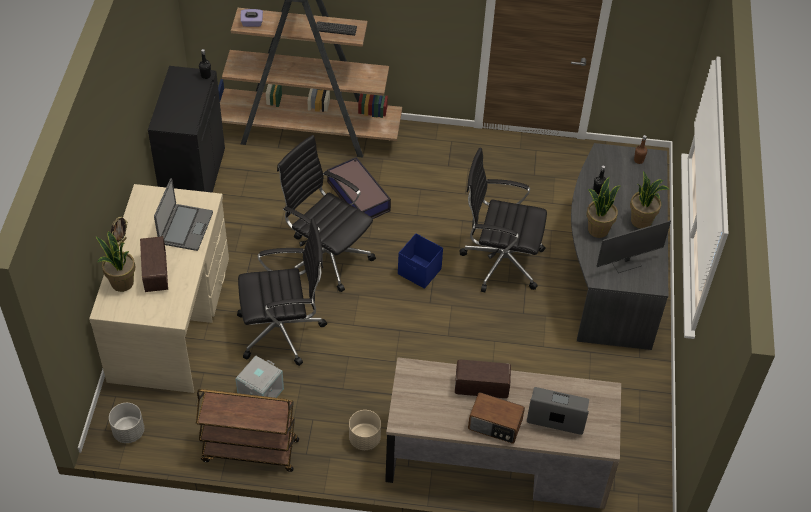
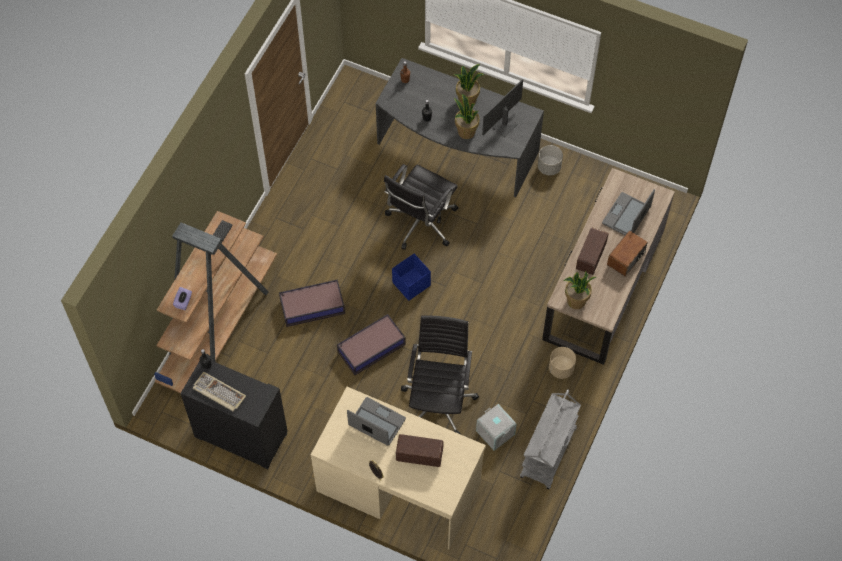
camera: 70 degrees left, 10 degrees up
potted plant [96,232,136,292] -> potted plant moved to [564,271,596,309]
grey planter [109,403,144,443] -> grey planter moved to [538,145,563,175]
brown cart [196,389,299,472] -> grey cart [520,389,581,489]
black office chair [277,135,376,292] -> storage box [337,314,406,375]
monitor [597,220,671,273] -> monitor turned 135 degrees counterclockwise [482,79,523,137]
none -> keyboard [193,372,246,412]

